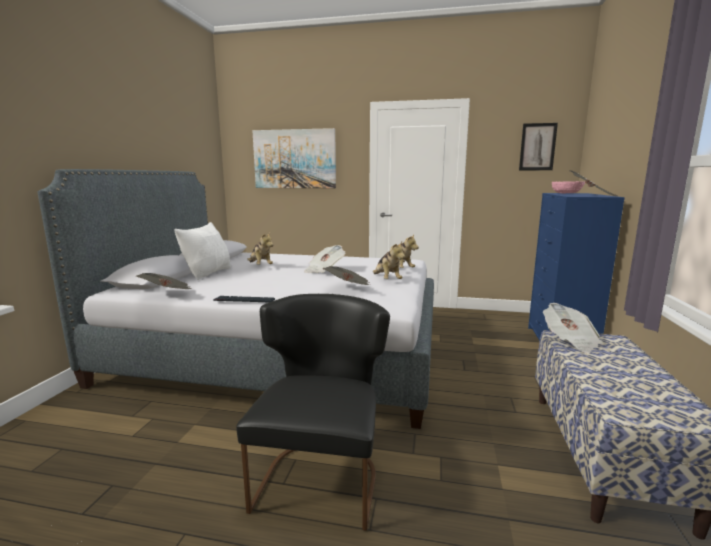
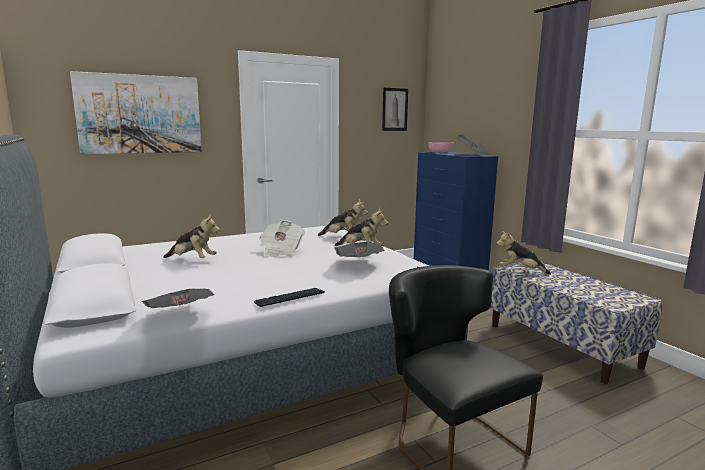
camera: 40 degrees left, 0 degrees up
white pillow [175,222,231,280] -> none
newspaper [543,303,603,353] -> plush toy [496,231,551,275]

